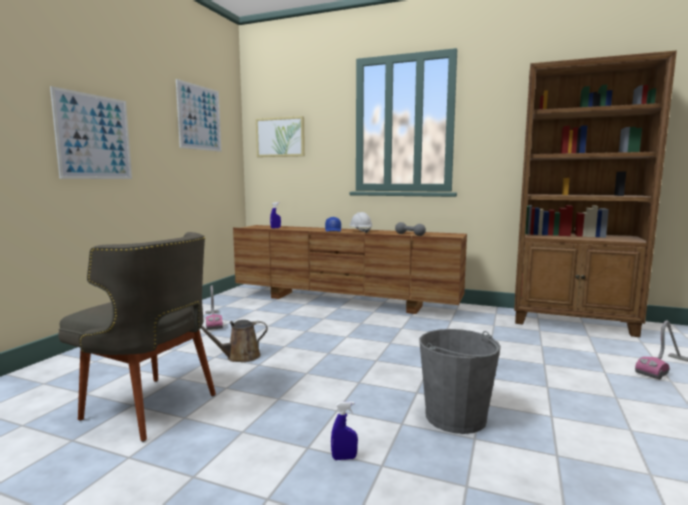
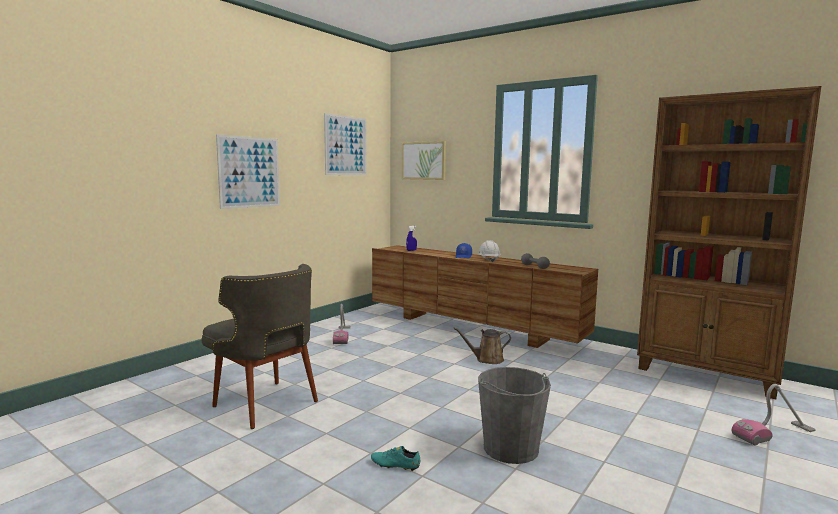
camera: 15 degrees right, 0 degrees up
brown watering can [201,320,268,362] -> brown watering can moved to [453,328,511,364]
blue spray bottle [331,401,358,460] -> turquoise shoe [371,446,420,471]

